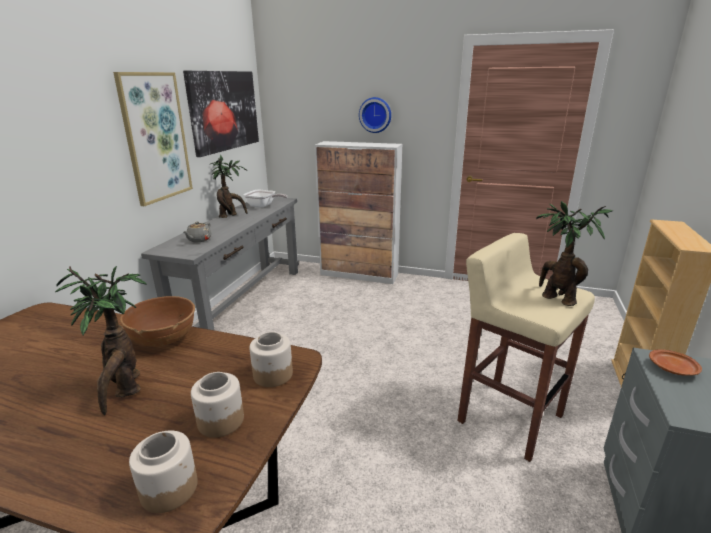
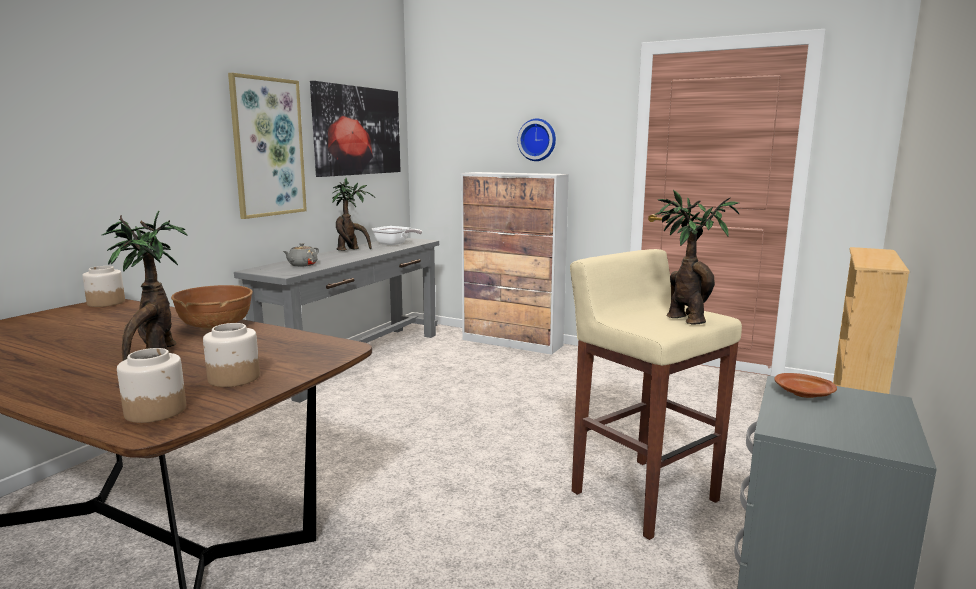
camera: 10 degrees right, 10 degrees down
jar [249,332,293,387] -> jar moved to [82,266,125,307]

